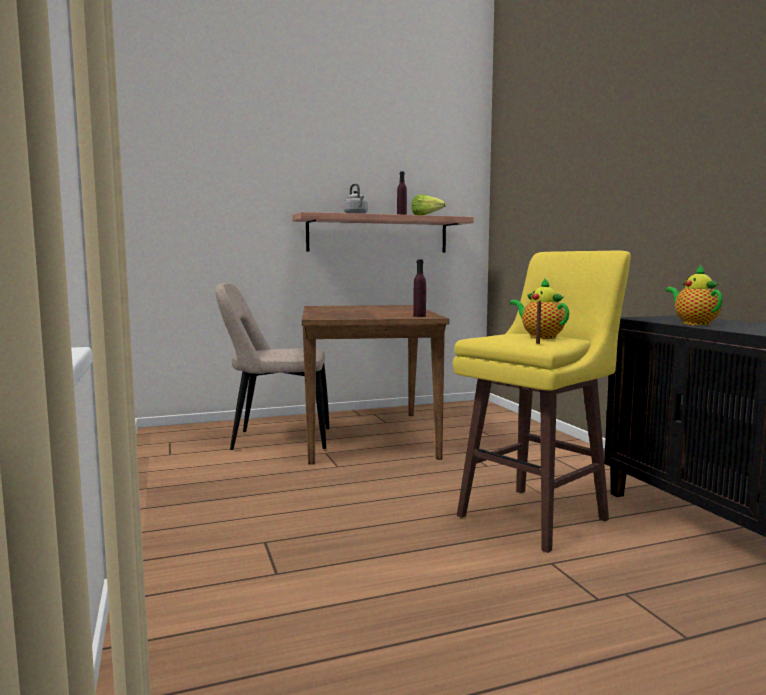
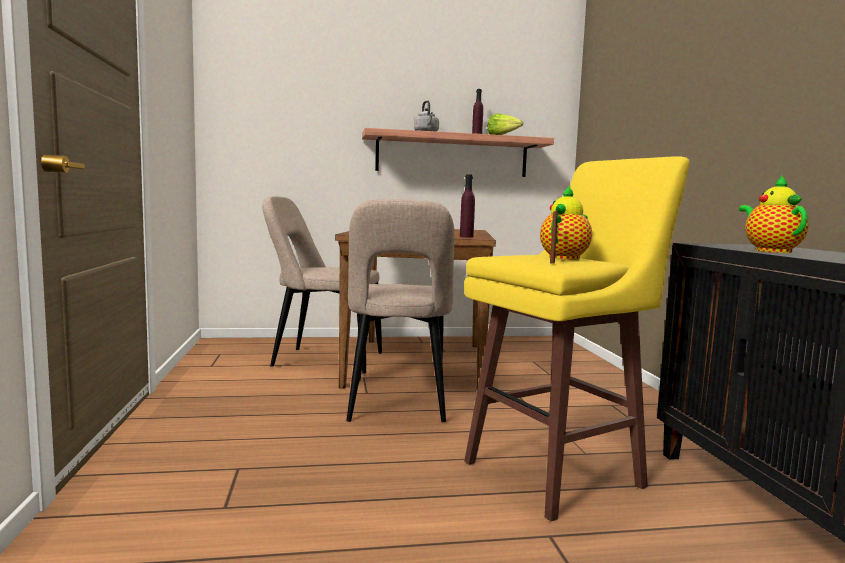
camera: 10 degrees right, 0 degrees up
teapot [510,278,569,339] -> teapot turned 60 degrees clockwise [540,186,592,260]
none -> beige chair [346,199,455,422]

